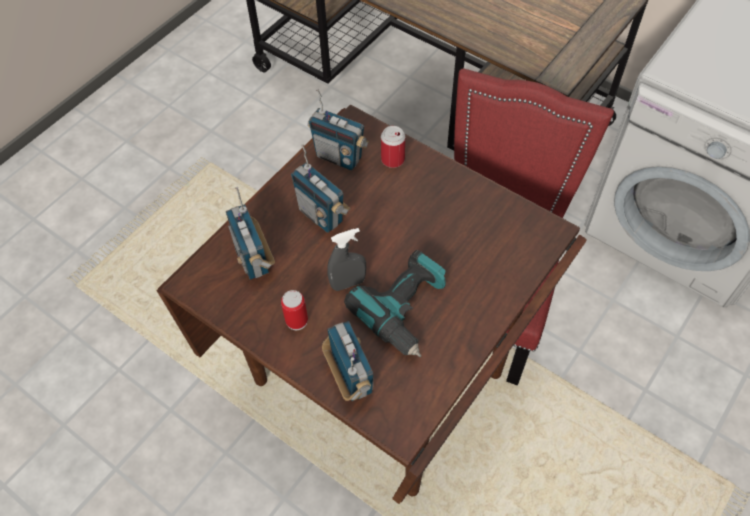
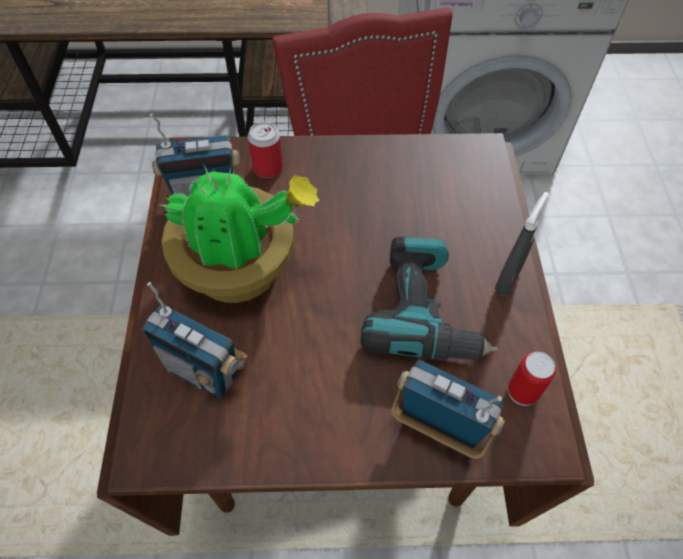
camera: 40 degrees left, 0 degrees up
can [281,290,308,330] -> can moved to [508,352,556,406]
radio [291,144,350,233] -> potted plant [160,165,320,303]
grey spray bottle [327,228,366,291] -> grey spray bottle moved to [495,192,549,295]

